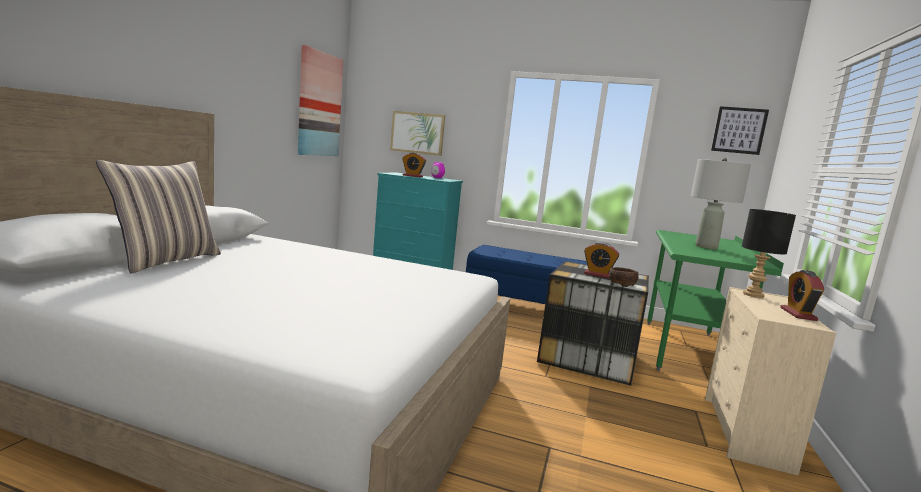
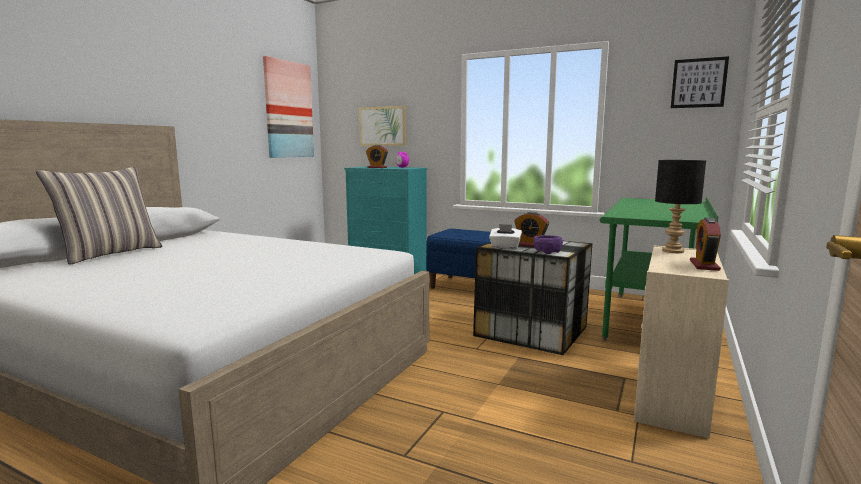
camera: 10 degrees right, 0 degrees up
brown bowl [609,267,639,287] -> purple bowl [533,235,563,254]
grey table lamp [691,158,751,249] -> none
none -> white tissue box [489,224,522,249]

